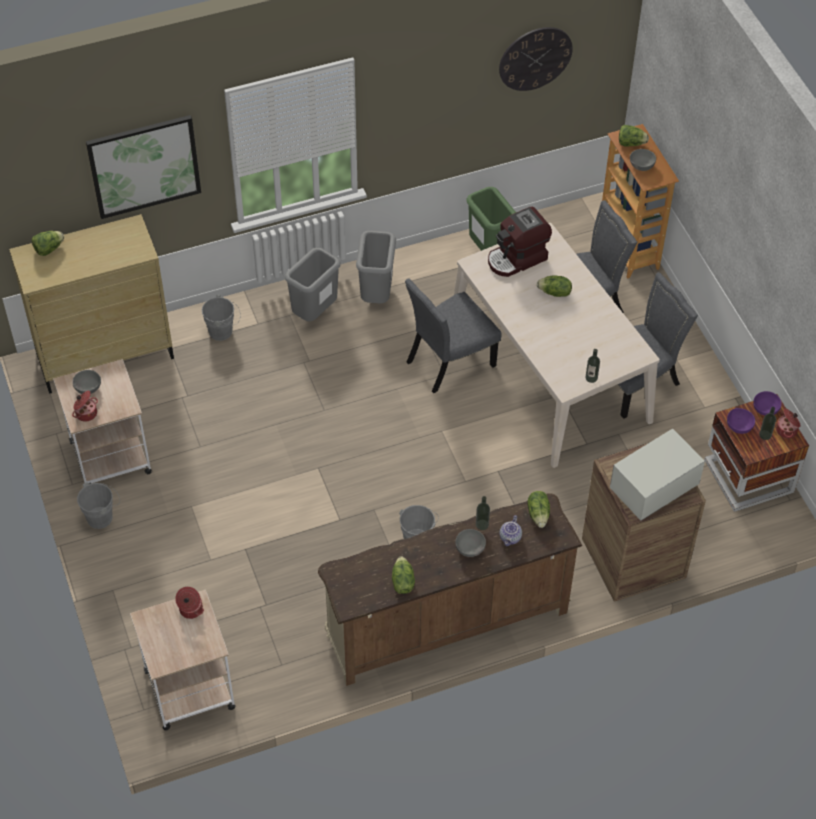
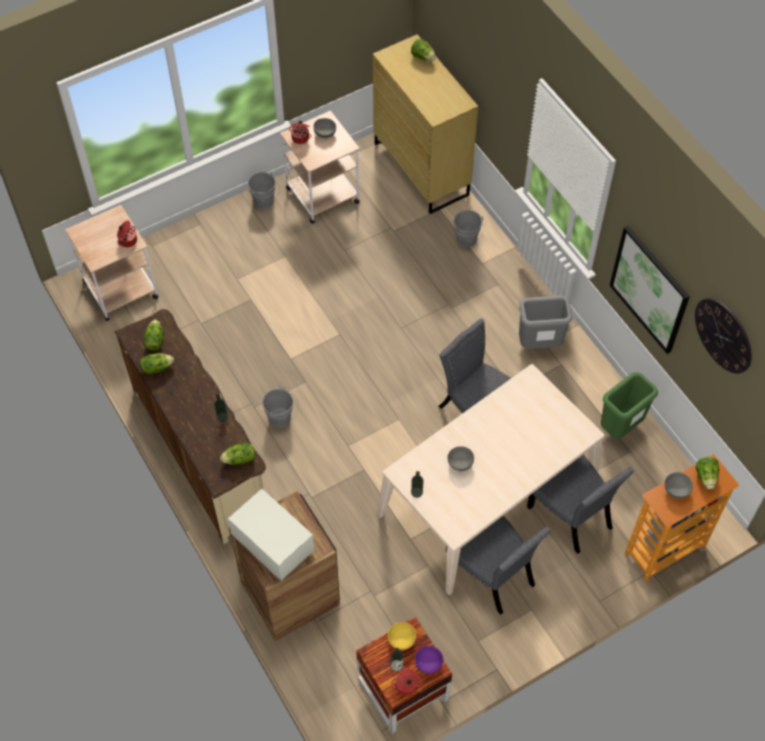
camera: 80 degrees right, 5 degrees up
picture [86,115,201,219] -> picture moved to [610,226,690,354]
grey trash can [285,248,341,321] -> none
grey bowl [455,529,486,557] -> grey bowl moved to [448,446,474,471]
coffee machine [488,207,552,277] -> none
teapot [500,515,522,546] -> none
lettuce [537,275,572,297] -> lettuce moved to [144,320,163,350]
purple bowl [727,408,755,434] -> yellow bowl [388,622,416,650]

